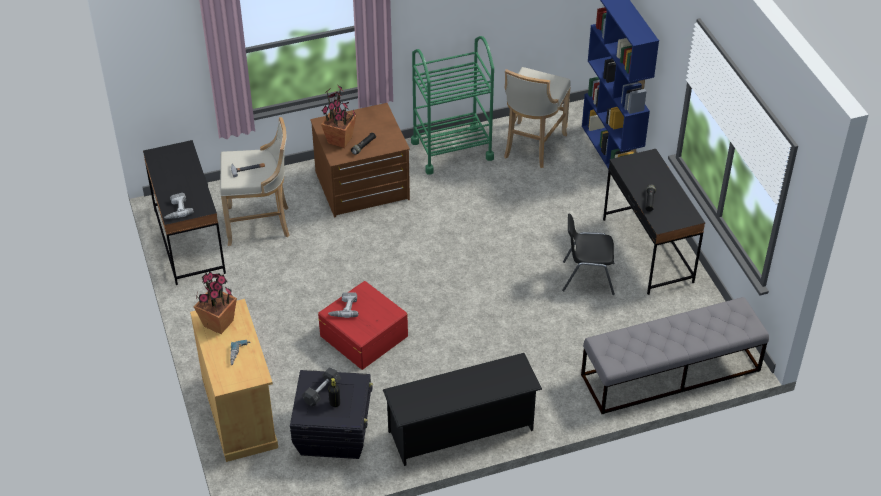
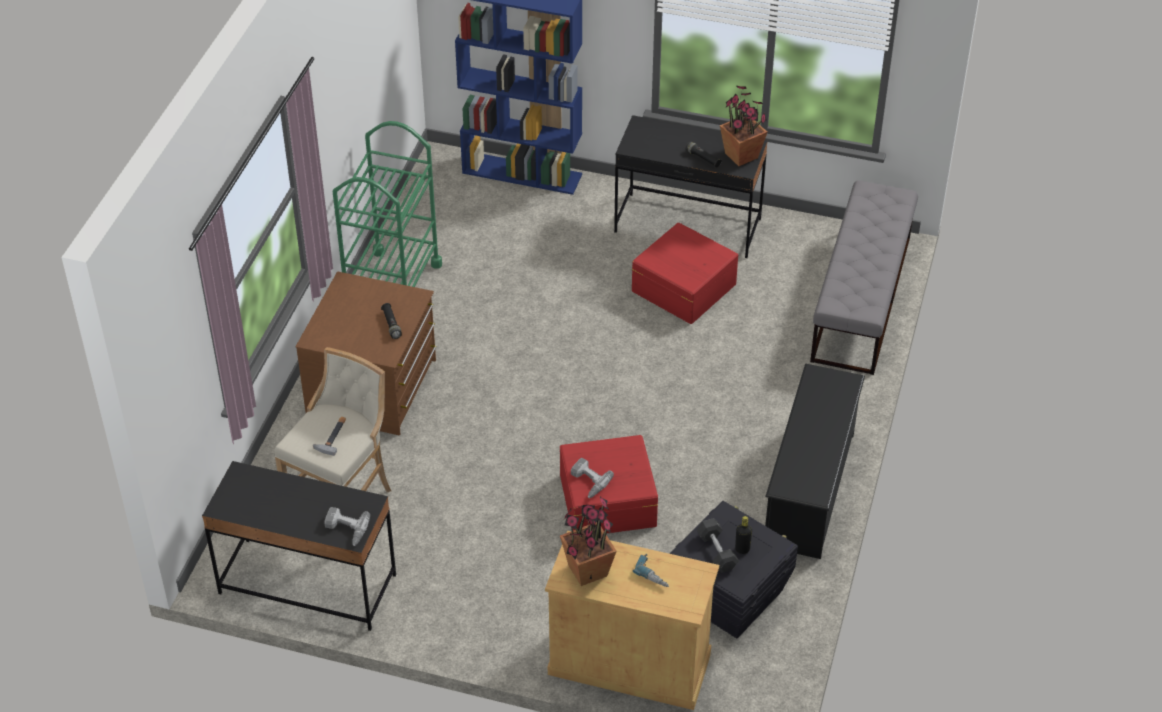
camera: 55 degrees left, 0 degrees up
potted plant [321,86,356,148] -> potted plant moved to [720,86,768,166]
beige stool [504,67,571,168] -> none
black chair [562,214,615,295] -> red storage box [632,223,738,324]

